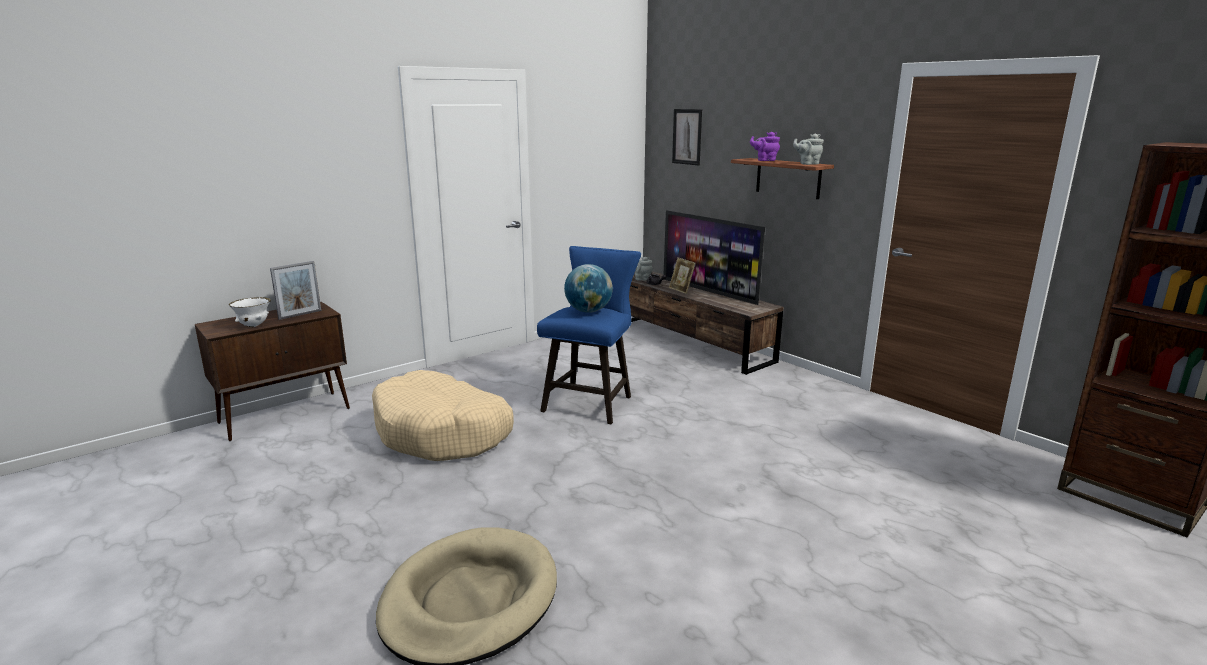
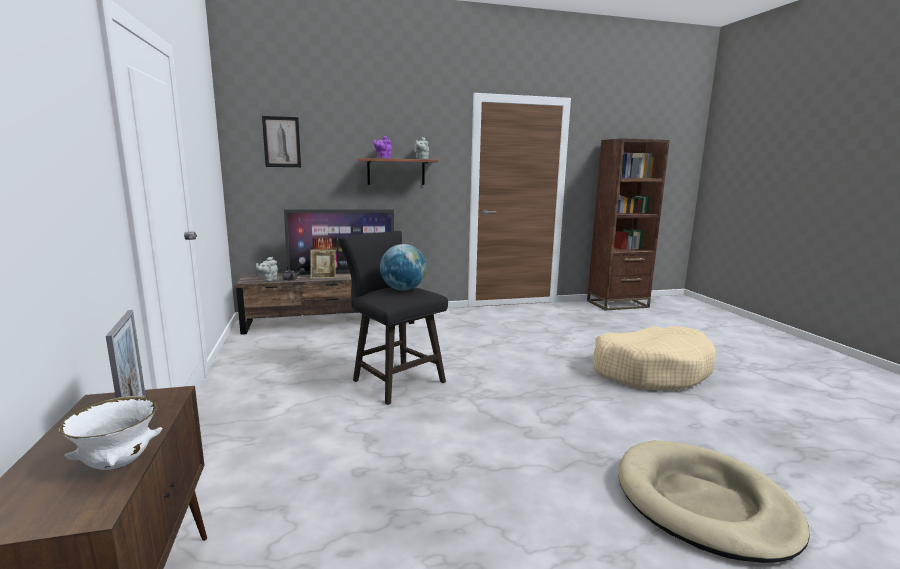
camera: 65 degrees left, 5 degrees down
beige dog bed [372,370,514,461] -> beige dog bed moved to [593,326,716,391]
blue stool [537,246,641,424] -> black stool [338,231,448,405]

